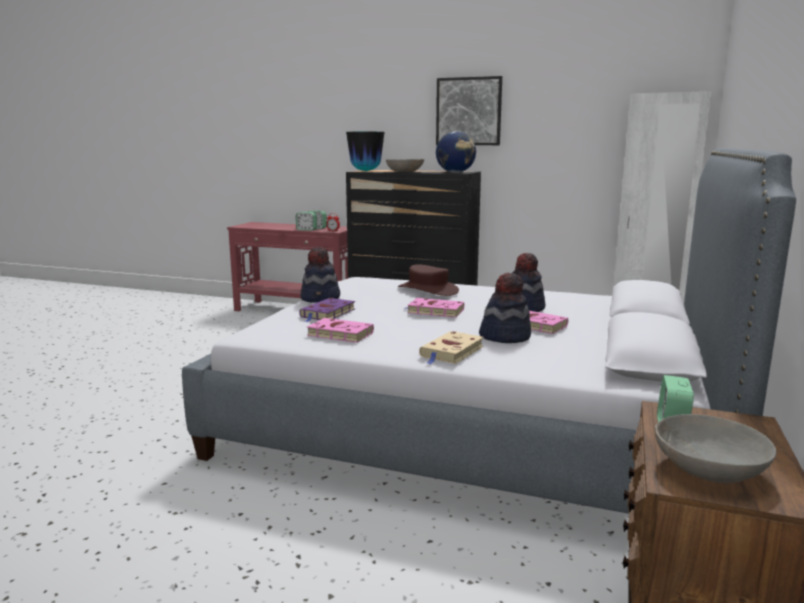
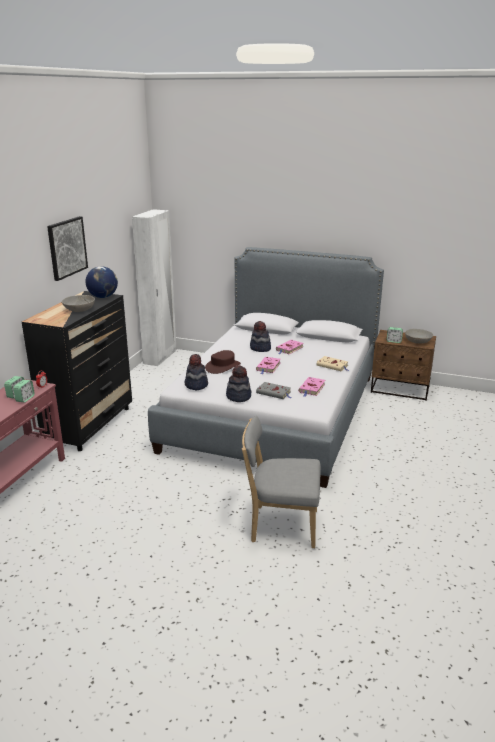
camera: 90 degrees left, 10 degrees up
purple book [299,298,355,322] -> grey book [256,382,292,399]
vase [346,132,384,171] -> none
hat [479,273,531,343] -> hat moved to [185,354,208,390]
none -> grey chair [242,416,321,548]

